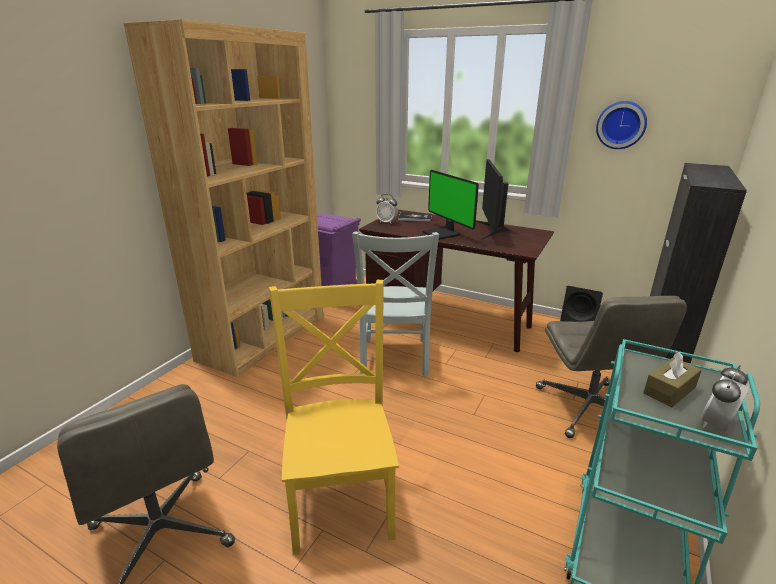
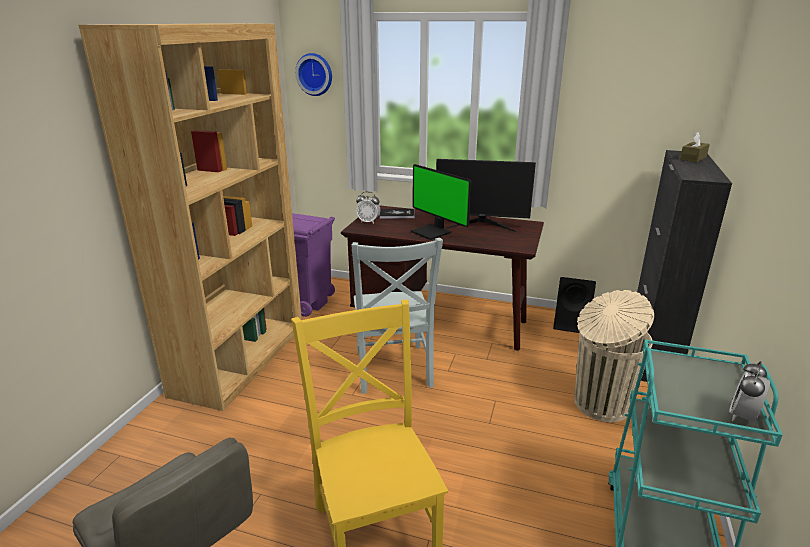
camera: 10 degrees left, 0 degrees up
monitor [476,159,512,240] -> monitor turned 75 degrees counterclockwise [436,159,536,232]
grey office chair [536,296,687,438] -> beige trash can [575,290,654,422]
wall clock [596,101,647,149] -> wall clock moved to [295,53,332,96]
brown tissue box [644,351,702,407] -> brown tissue box moved to [680,132,710,162]

